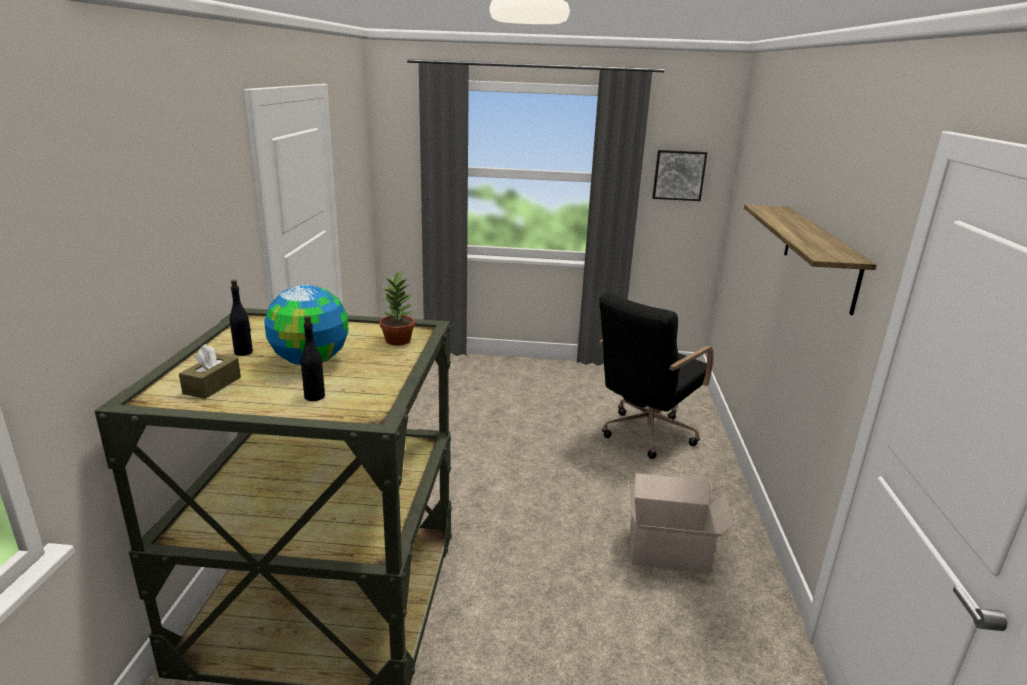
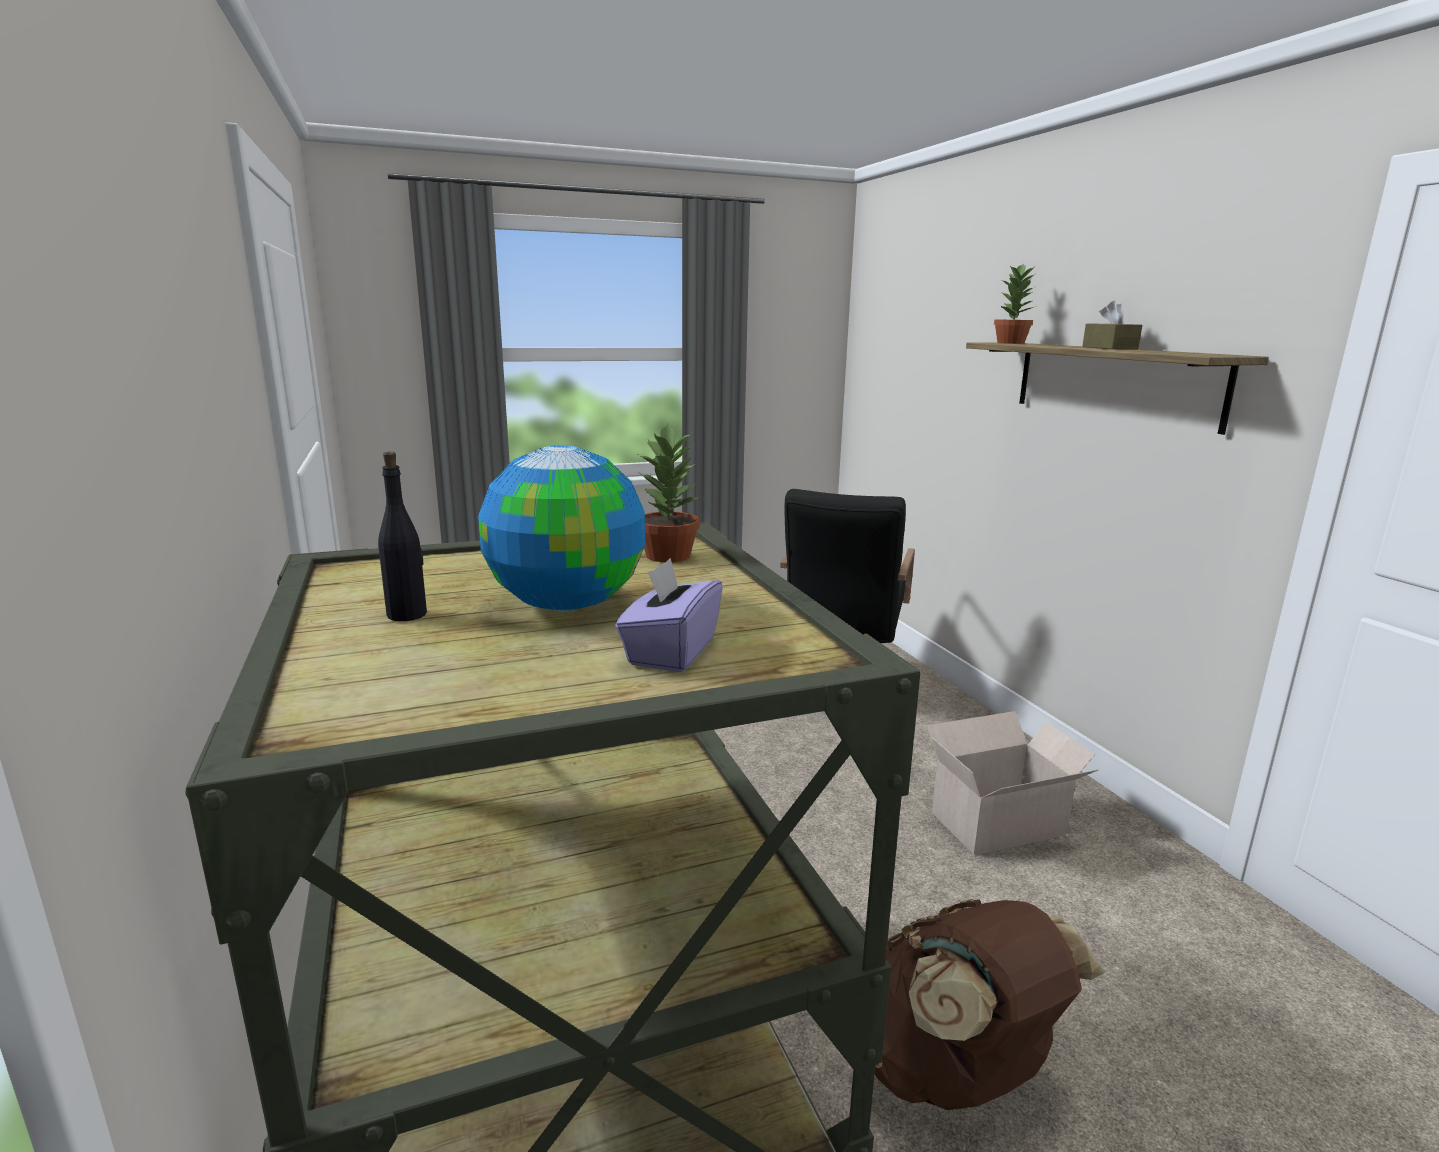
camera: 25 degrees left, 5 degrees down
brown tissue box [179,344,241,399] -> brown tissue box moved to [1082,300,1142,350]
black bottle [301,315,325,401] -> purple tissue box [615,558,723,672]
picture [653,150,707,201] -> none
none -> brown backpack [875,899,1105,1110]
none -> potted plant [994,263,1037,344]

